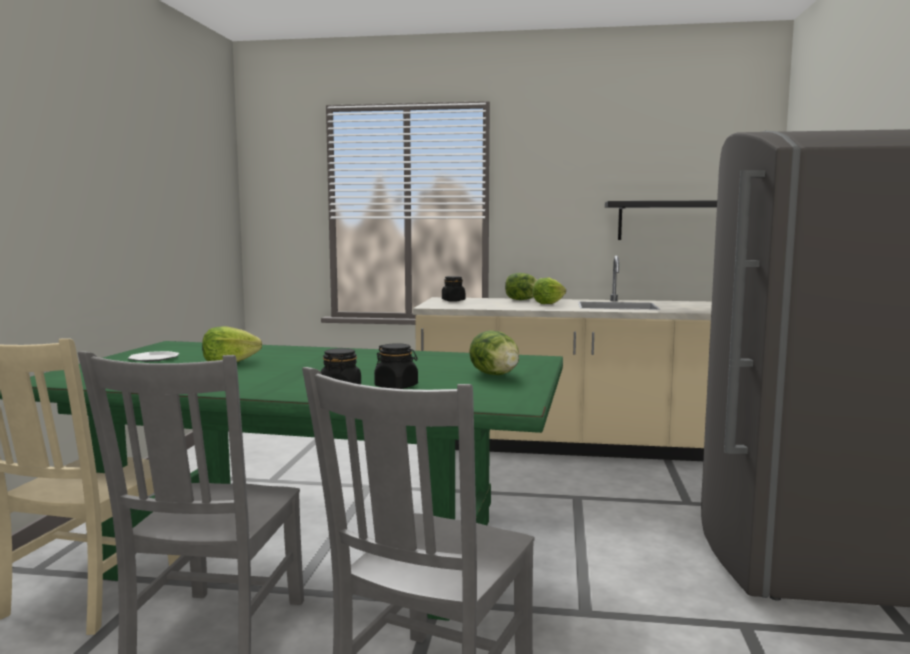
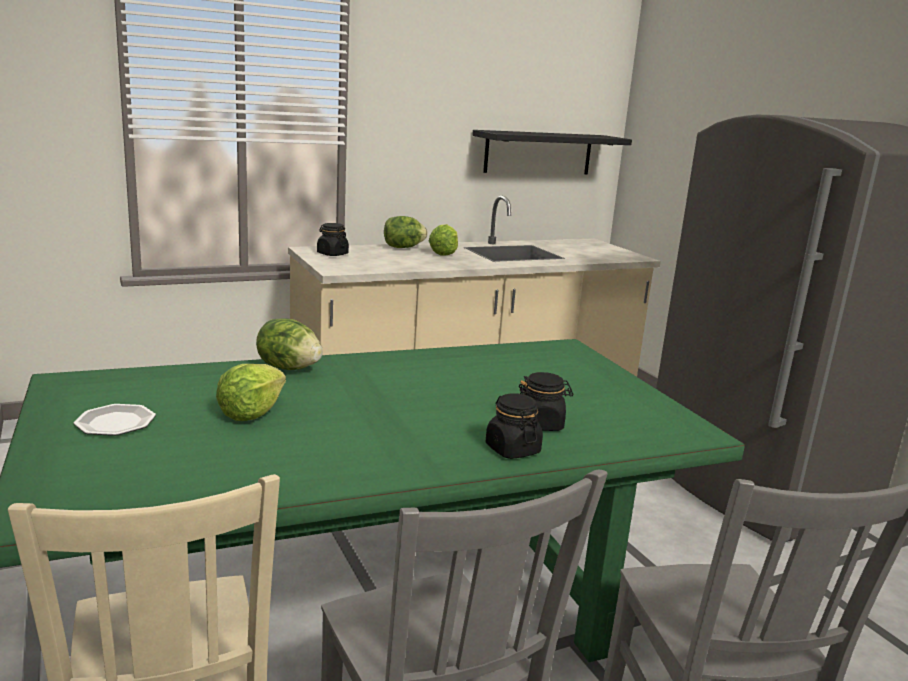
camera: 35 degrees left, 10 degrees up
lettuce [469,330,519,375] -> lettuce moved to [256,318,323,370]

